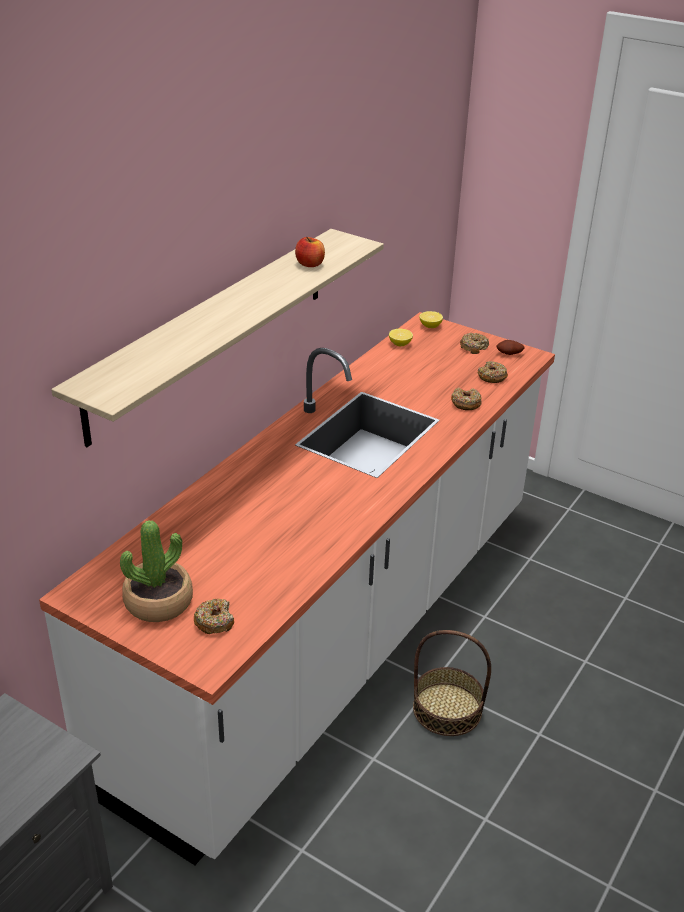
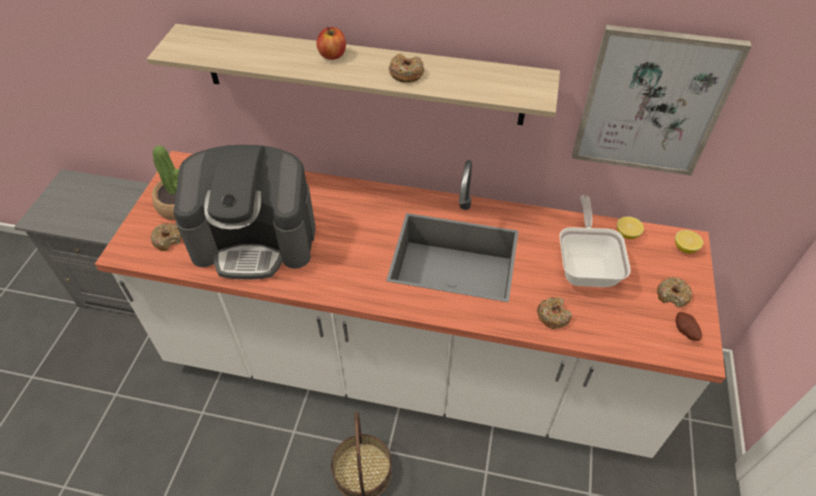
camera: 70 degrees right, 15 degrees up
apple [295,237,325,267] -> apple moved to [317,27,346,60]
donut [477,361,508,383] -> donut moved to [389,54,424,83]
none -> coffee machine [174,145,315,279]
none -> frying pan [559,195,631,287]
none -> picture [572,25,752,176]

